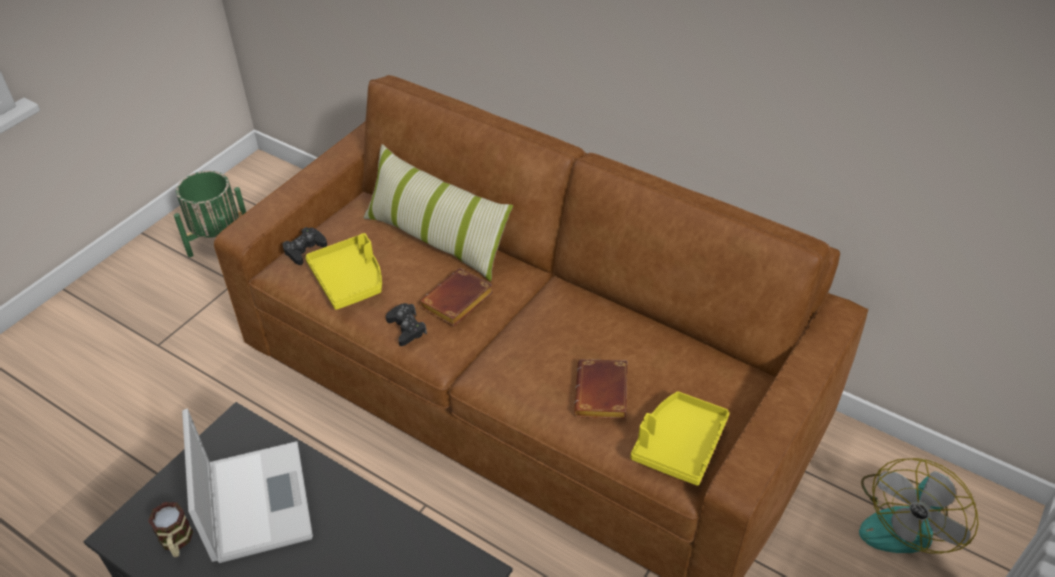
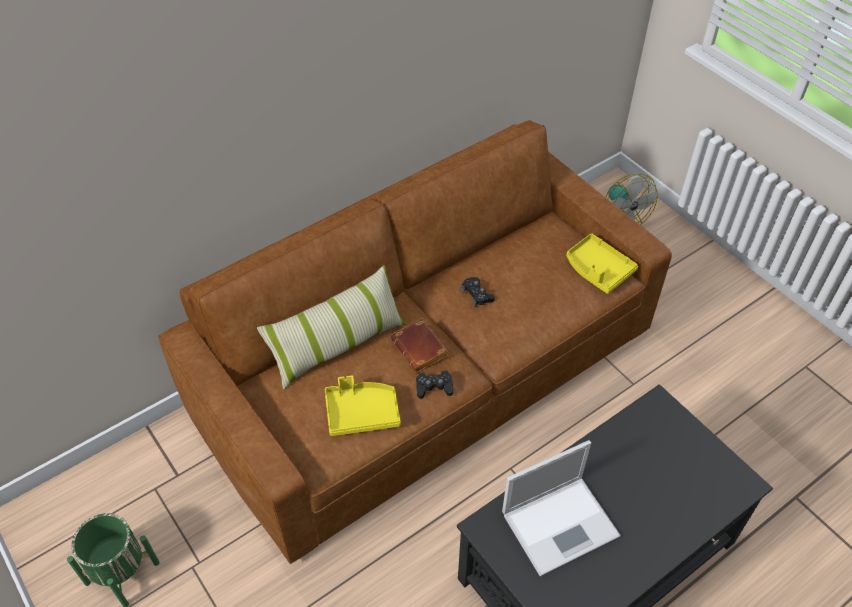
camera: 70 degrees left, 5 degrees up
mug [148,502,193,557] -> none
laptop [182,409,313,563] -> laptop turned 150 degrees clockwise [502,440,621,576]
black game controller [282,227,327,265] -> black game controller moved to [461,277,494,307]
brown book [574,359,628,419] -> none

